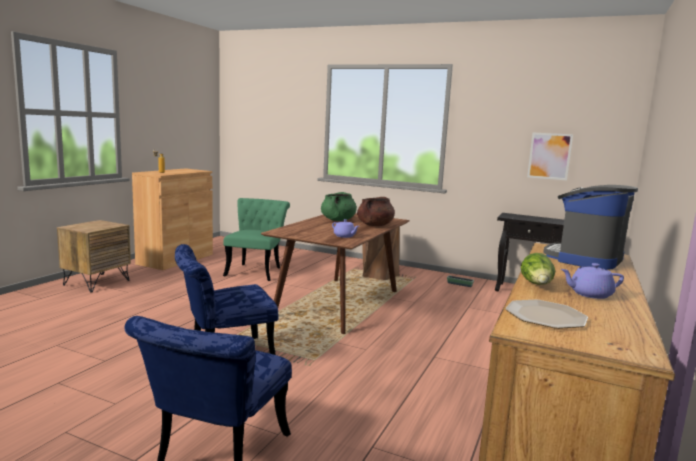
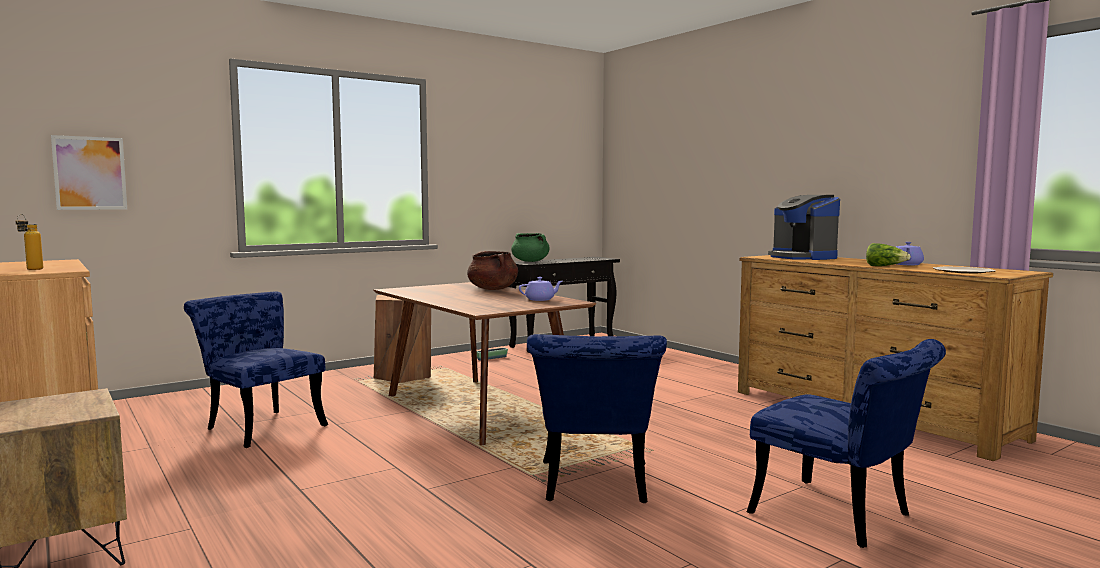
camera: 60 degrees left, 5 degrees down
green chair [223,198,290,281] -> blue chair [184,292,328,448]
green cooking pot [321,192,357,221] -> green cooking pot moved to [511,233,550,262]
picture [527,133,573,180] -> picture moved to [51,135,127,210]

